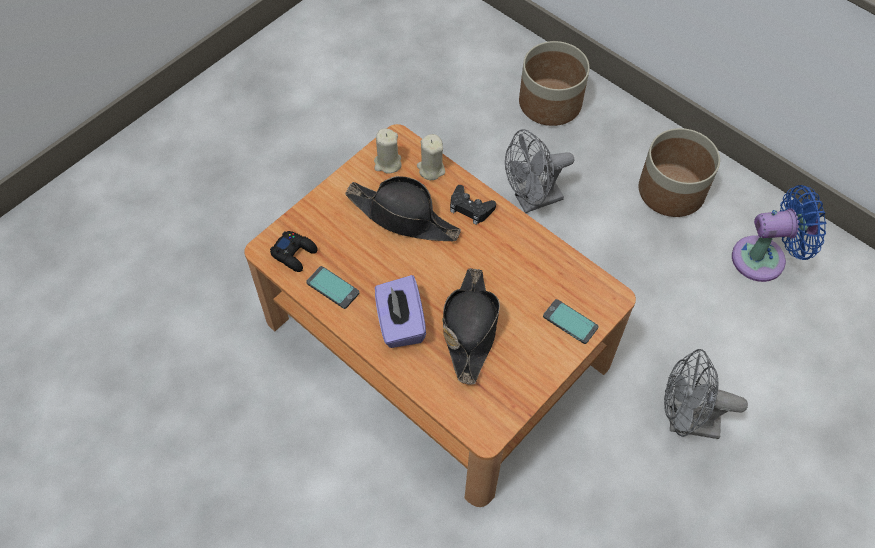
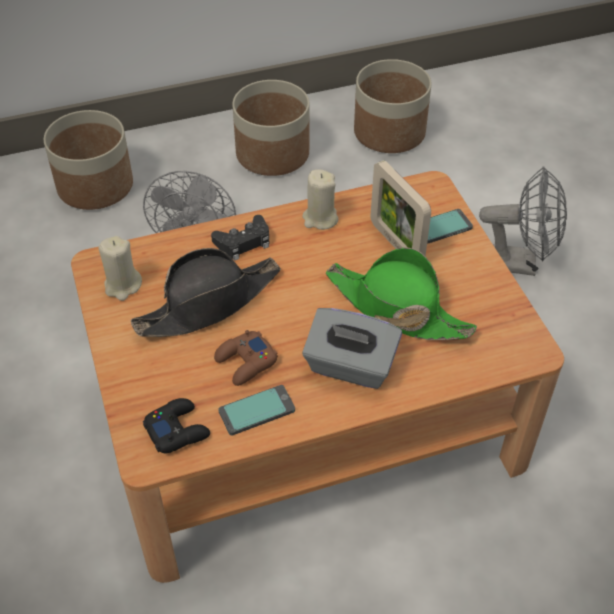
camera: 60 degrees left, 10 degrees down
purple tissue box [375,275,426,348] -> grey tissue box [302,308,402,389]
beige candle [417,134,445,180] -> beige candle moved to [302,169,338,230]
black hat [442,268,500,385] -> green hat [325,248,477,340]
grey fan [664,349,748,439] -> grey fan turned 120 degrees counterclockwise [479,166,567,276]
blue fan [732,185,826,282] -> planter [354,59,431,153]
none -> brown game controller [214,330,278,386]
none -> picture frame [370,160,431,256]

